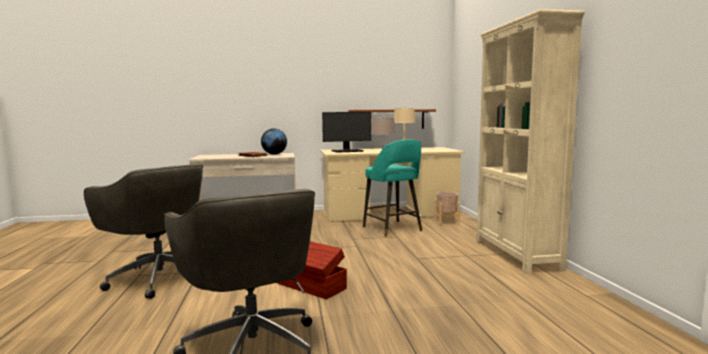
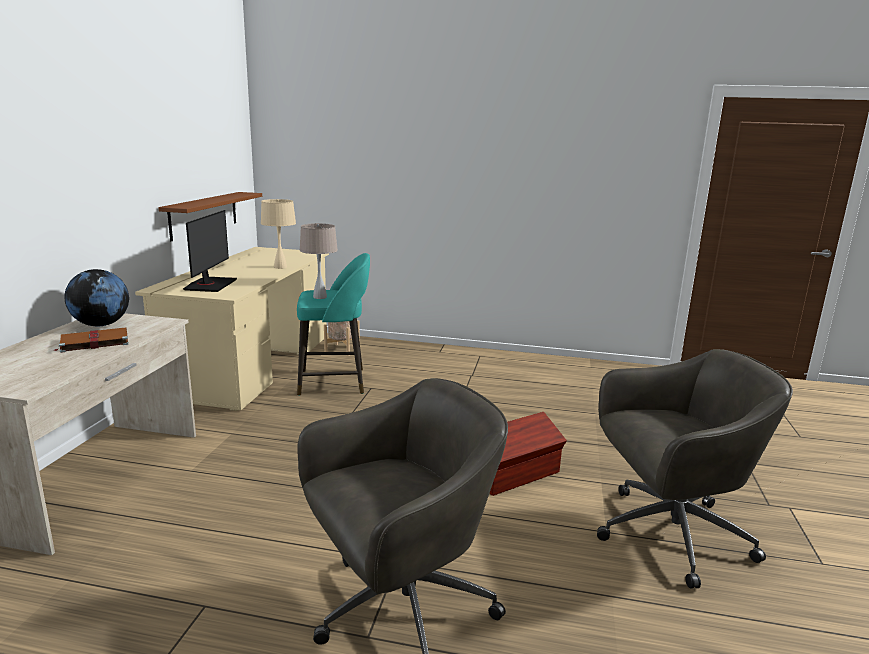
camera: 70 degrees left, 10 degrees up
beige bookcase [476,9,585,274] -> none

